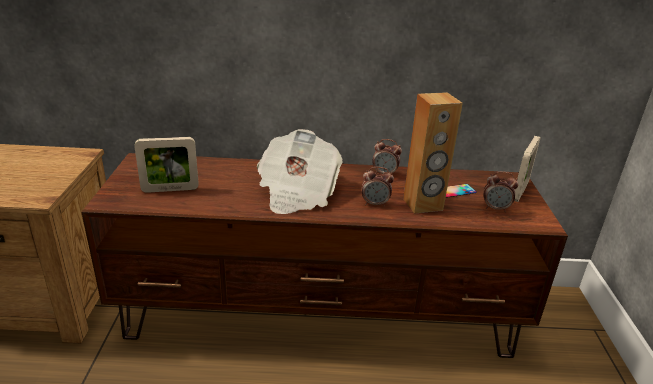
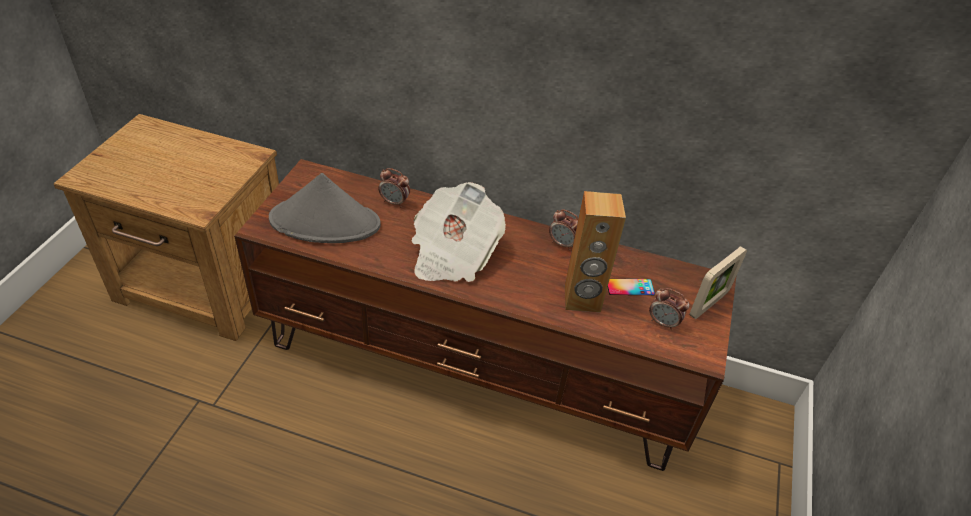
camera: 15 degrees right, 15 degrees up
picture frame [134,137,198,193] -> grey hat [269,173,381,243]
alarm clock [361,167,394,207] -> alarm clock moved to [378,168,410,207]

